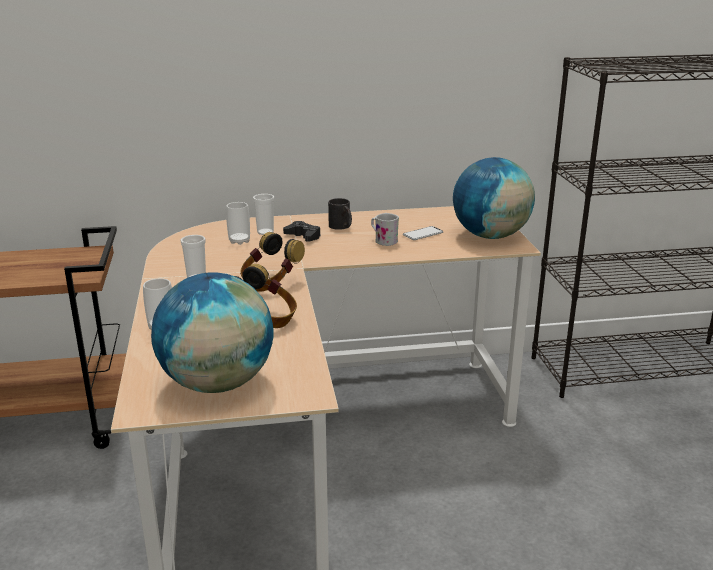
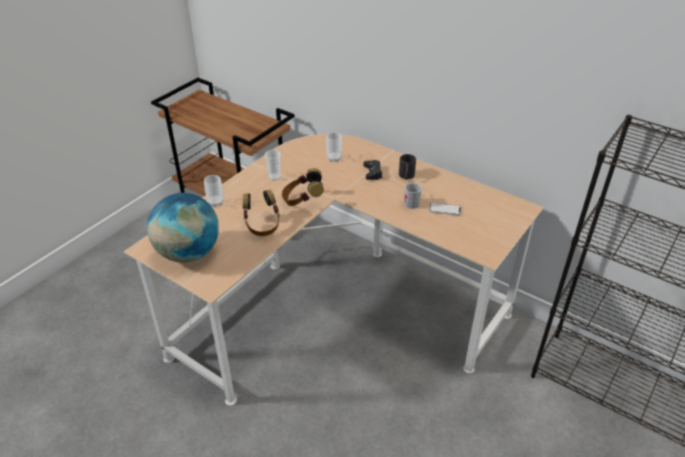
camera: 45 degrees right, 15 degrees up
cup [253,194,274,235] -> none
globe [453,157,535,239] -> none

